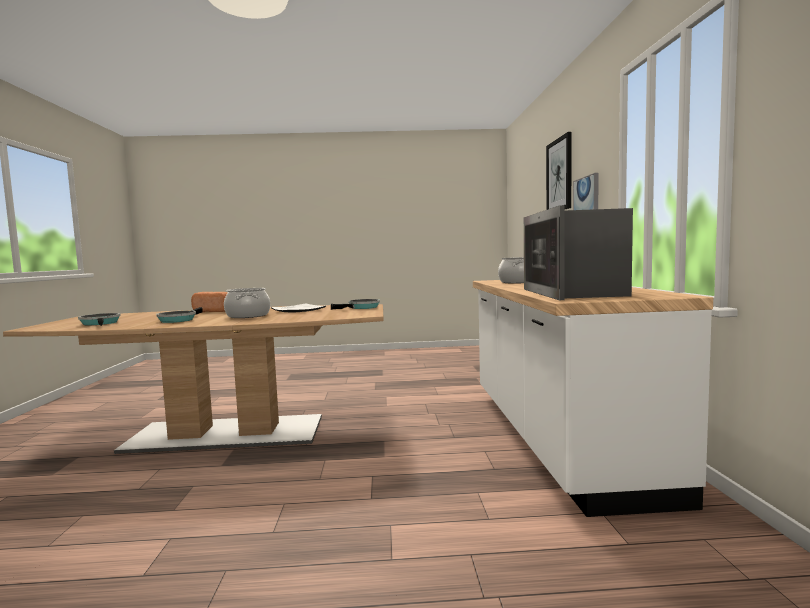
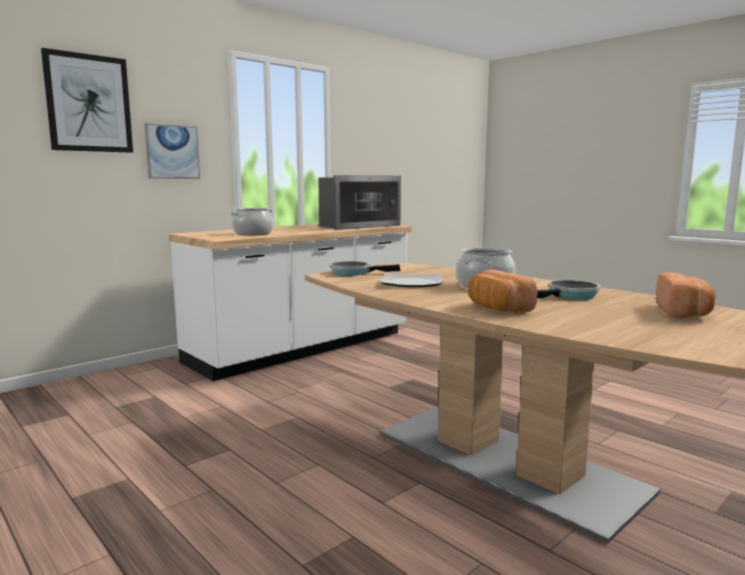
camera: 130 degrees left, 5 degrees up
frying pan [78,313,121,326] -> bread [656,273,716,318]

